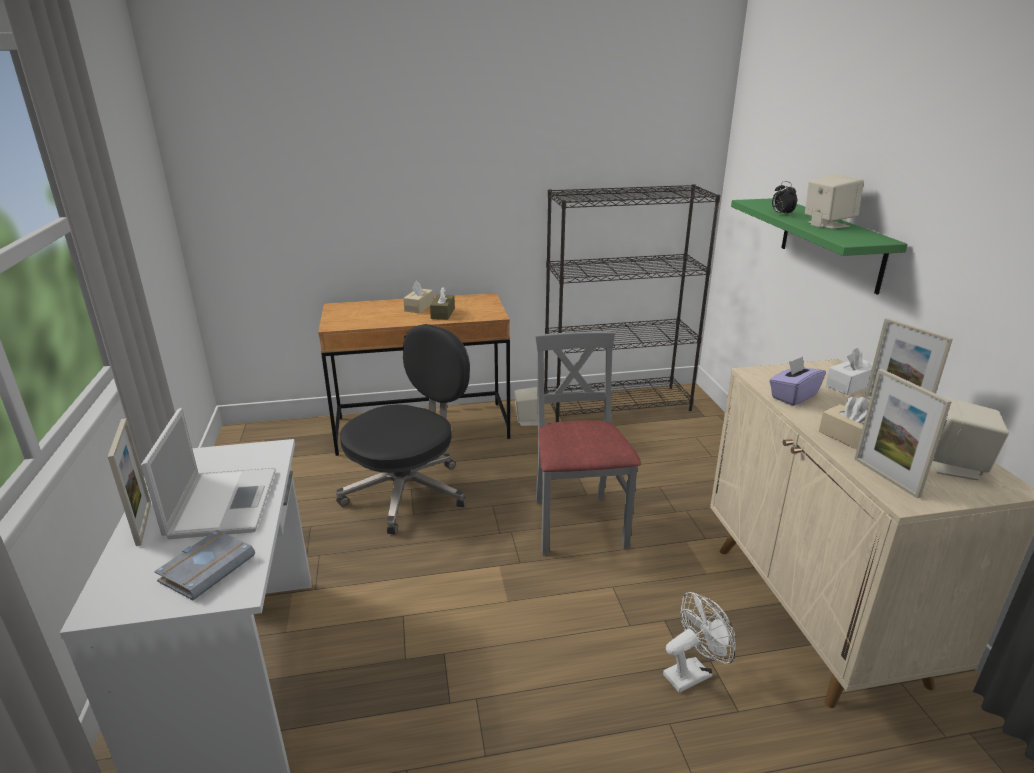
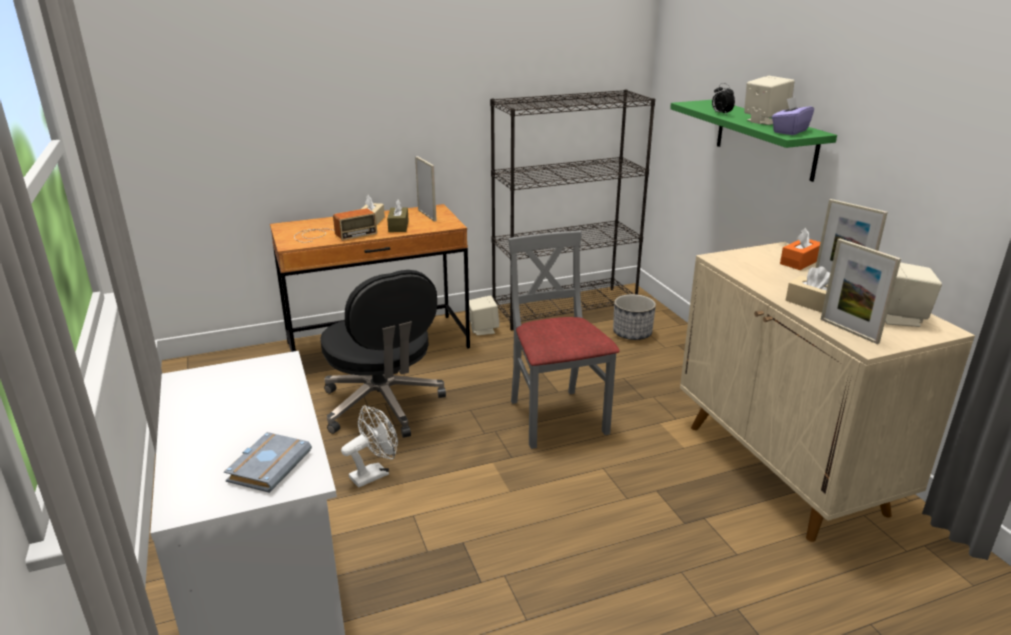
camera: 10 degrees left, 0 degrees up
picture frame [108,418,151,546] -> picture frame moved to [415,156,437,222]
laptop [141,408,276,539] -> none
black office chair [336,324,470,535] -> black office chair turned 120 degrees clockwise [320,270,446,438]
white fan [663,592,736,693] -> white fan moved to [341,405,398,488]
purple tissue box [769,357,826,406] -> purple tissue box moved to [772,96,814,135]
white tissue box [825,348,873,395] -> orange tissue box [780,228,820,270]
none -> radio [294,208,377,243]
none -> planter [613,294,656,340]

